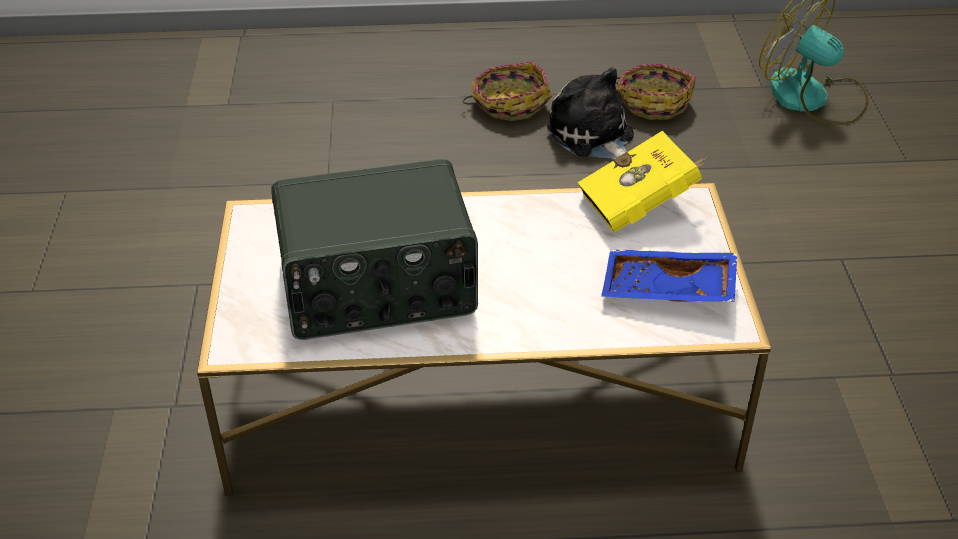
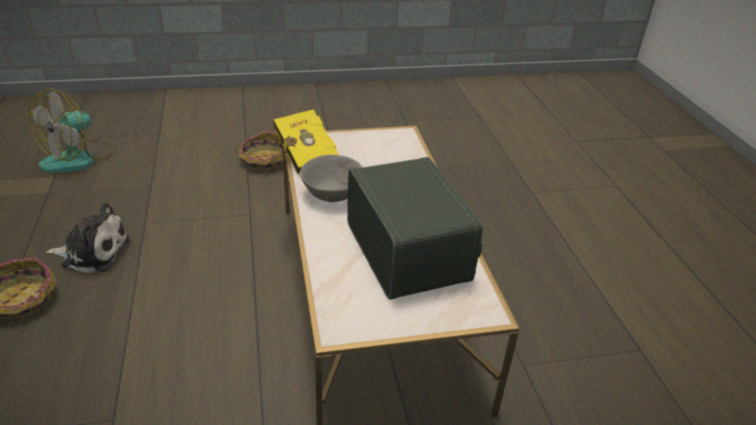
camera: 100 degrees left, 5 degrees down
plush toy [547,67,634,159] -> plush toy turned 135 degrees counterclockwise [46,203,130,273]
blue tray [601,250,737,302] -> none
basket [616,64,696,120] -> basket moved to [239,131,283,171]
none -> grey bowl [300,155,363,202]

